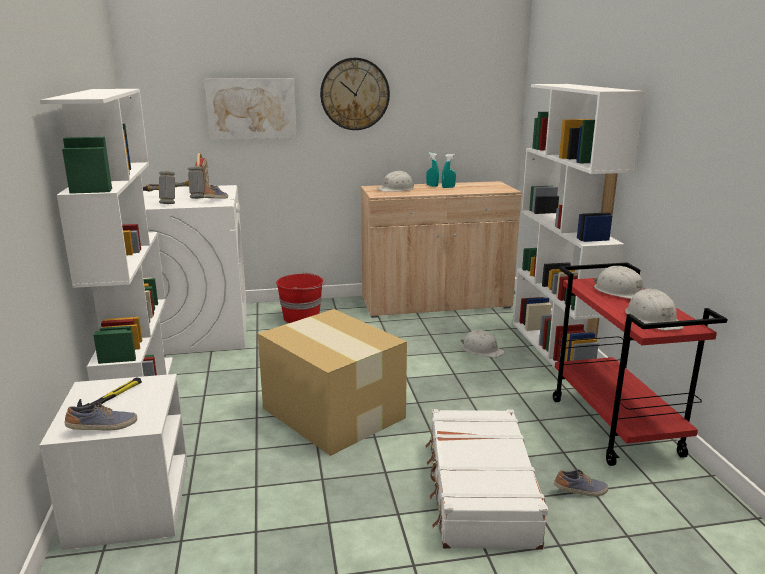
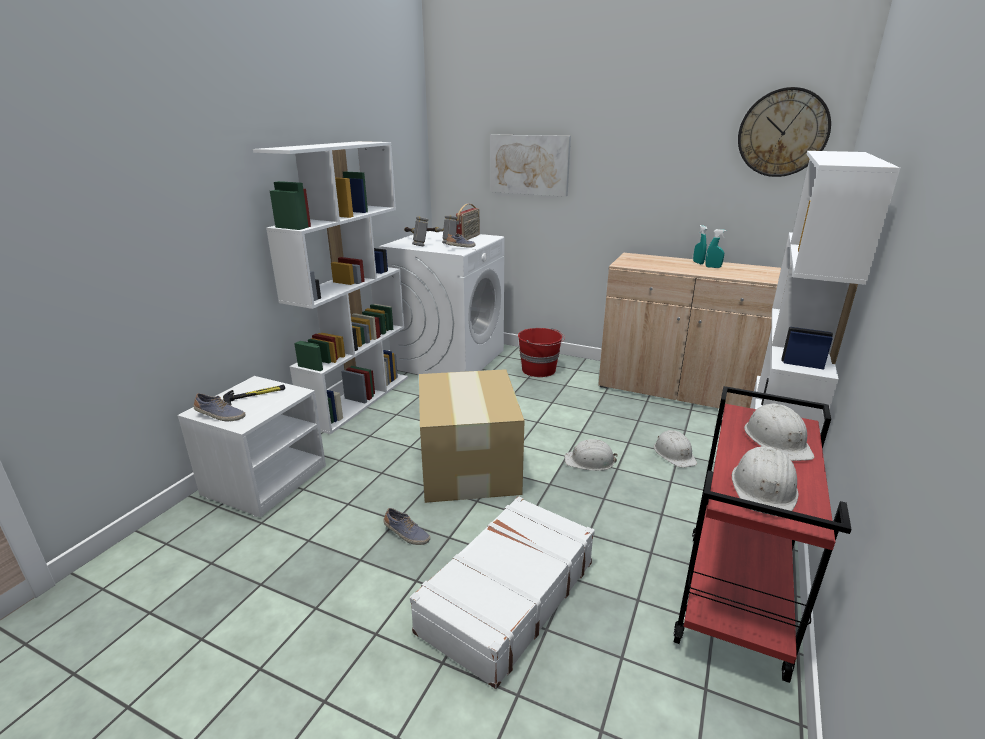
camera: 35 degrees right, 5 degrees up
wall clock [320,58,390,130] -> wall clock moved to [738,87,831,177]
white hard hat [376,171,414,192] -> white hard hat moved to [564,439,618,471]
shoe [554,470,608,497] -> shoe moved to [383,508,430,545]

